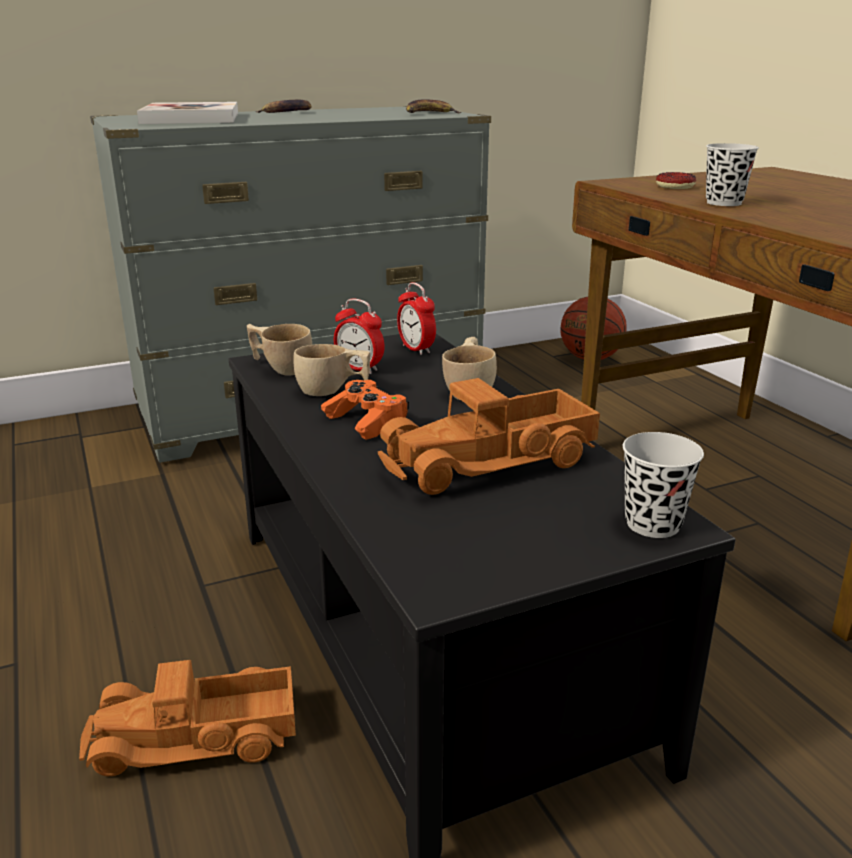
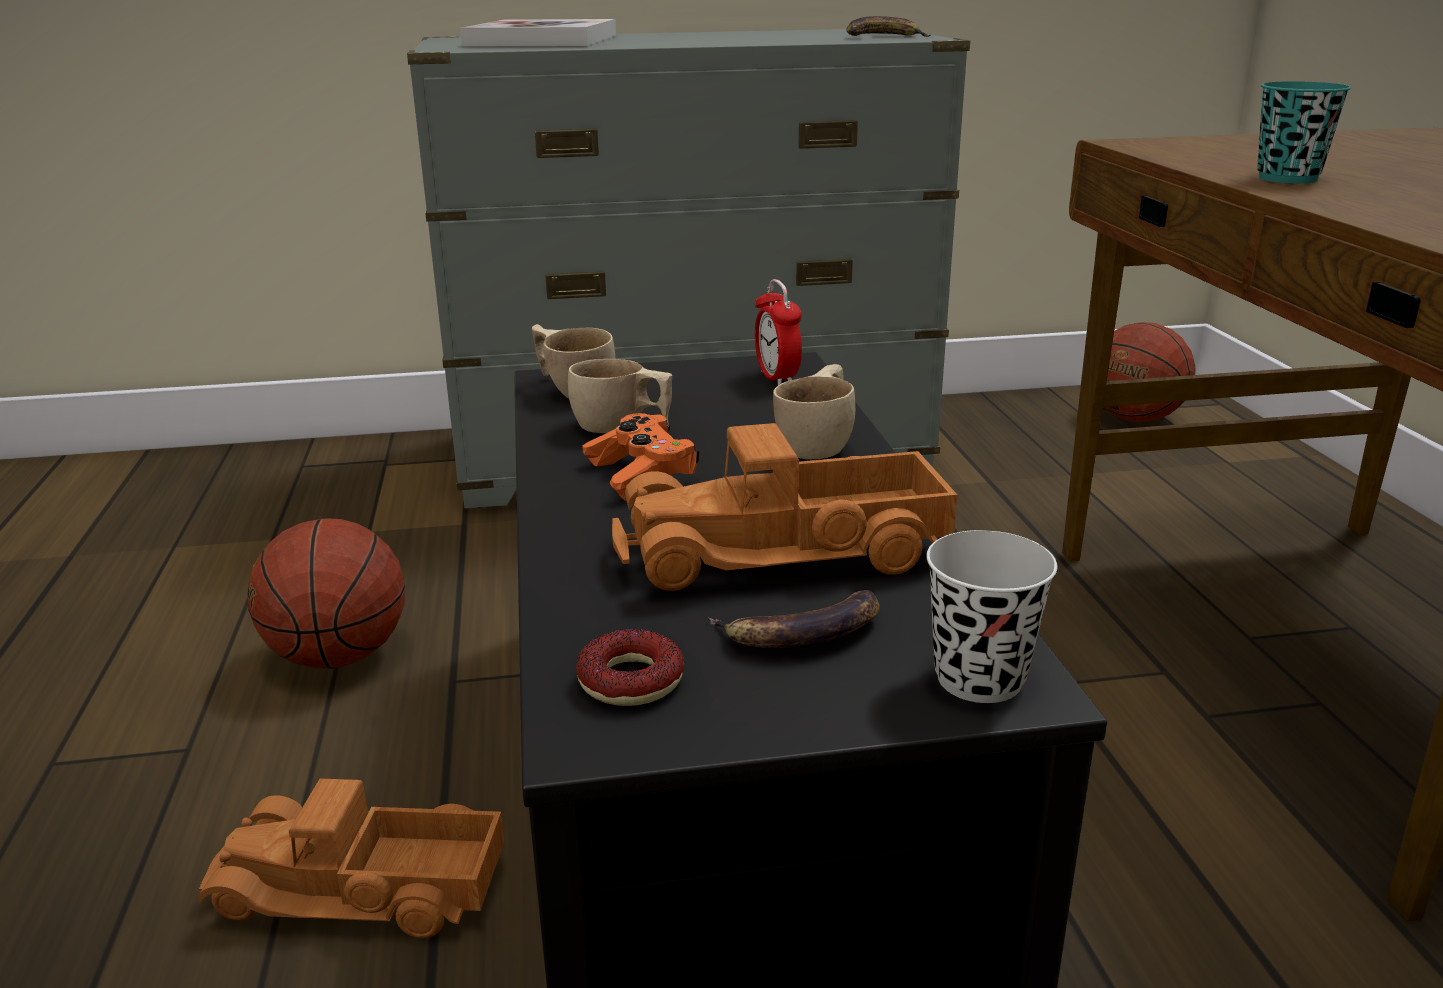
camera: 15 degrees right, 0 degrees up
banana [256,100,312,113] -> banana moved to [708,590,880,648]
alarm clock [334,298,385,374] -> none
donut [656,172,696,189] -> donut moved to [576,629,684,706]
black cup [706,143,759,206] -> turquoise cup [1257,81,1351,184]
none -> basketball [247,518,405,668]

